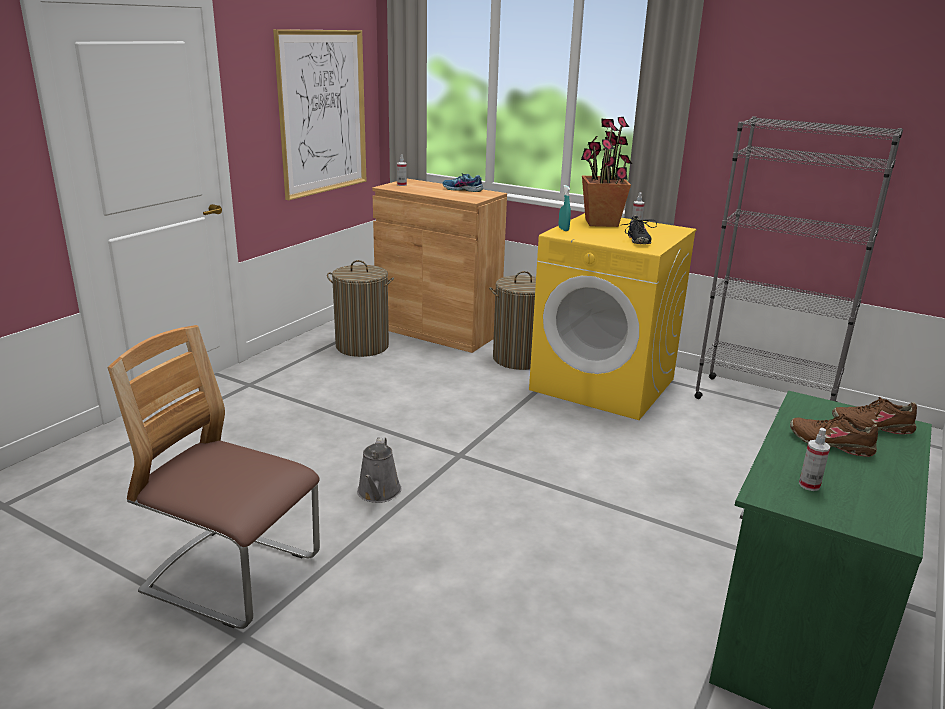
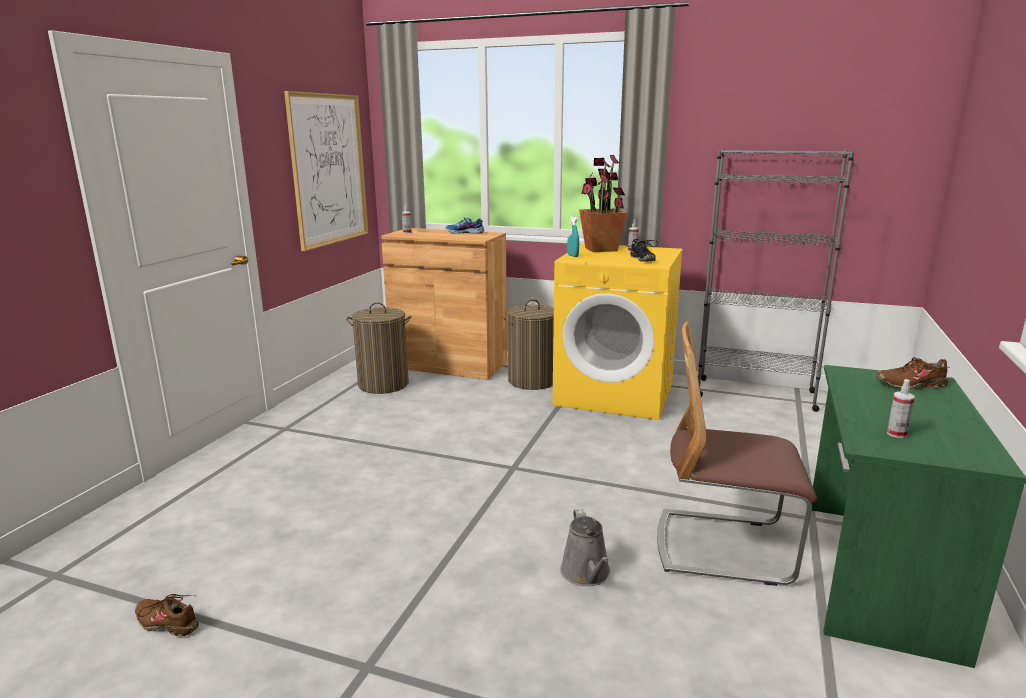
camera: 10 degrees left, 5 degrees down
chair [108,325,320,629] -> chair moved to [657,322,817,586]
grey watering can [357,437,402,503] -> grey watering can moved to [560,508,610,586]
brown shoe [790,413,878,457] -> brown shoe moved to [135,594,199,636]

